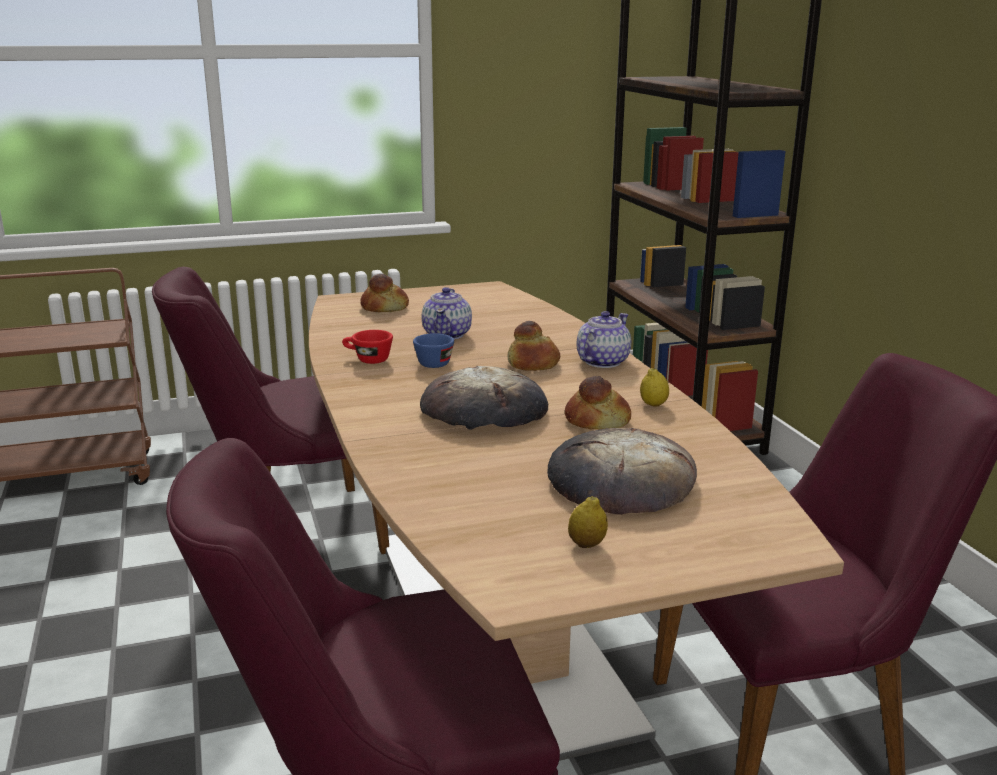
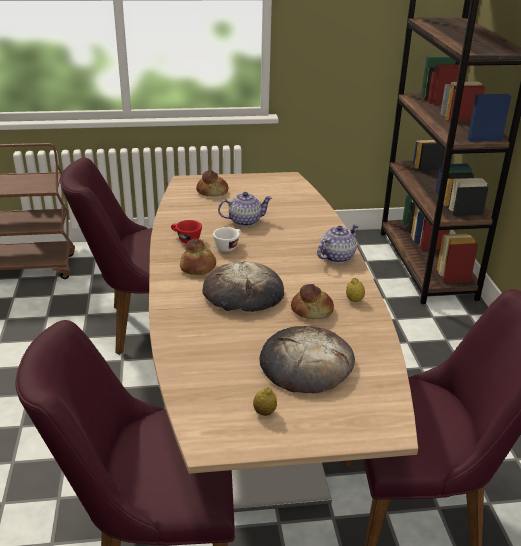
camera: 10 degrees right, 10 degrees up
blue cup [413,333,454,368] -> white cup [213,227,241,252]
teapot [422,287,472,340] -> teapot turned 120 degrees counterclockwise [218,192,272,227]
bread [508,321,560,371] -> bread moved to [180,239,216,275]

